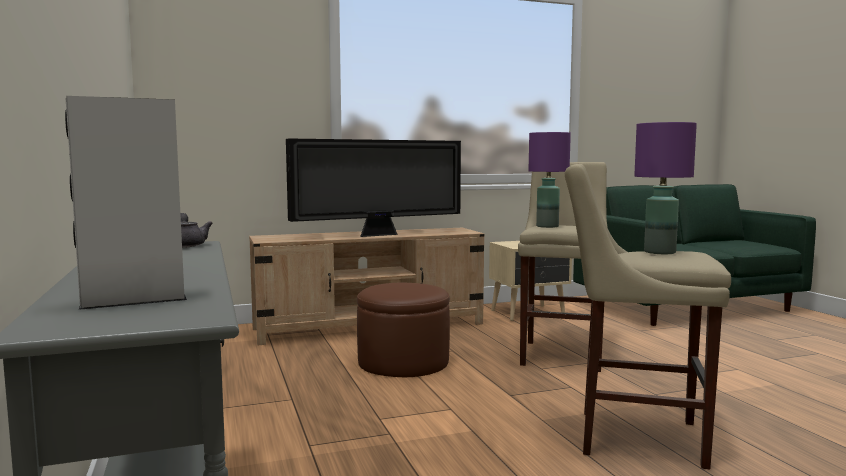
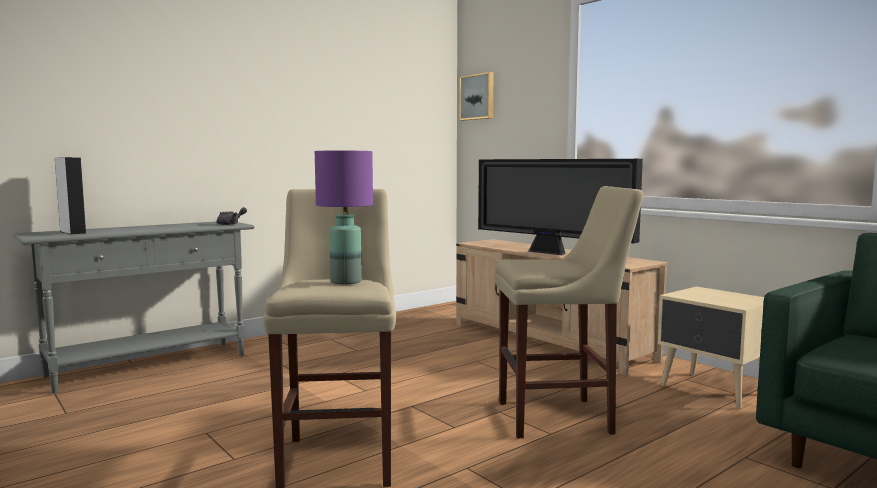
camera: 70 degrees right, 0 degrees up
brown ottoman [357,283,450,377] -> none
purple table lamp [529,132,571,228] -> none
none -> picture [460,72,494,121]

